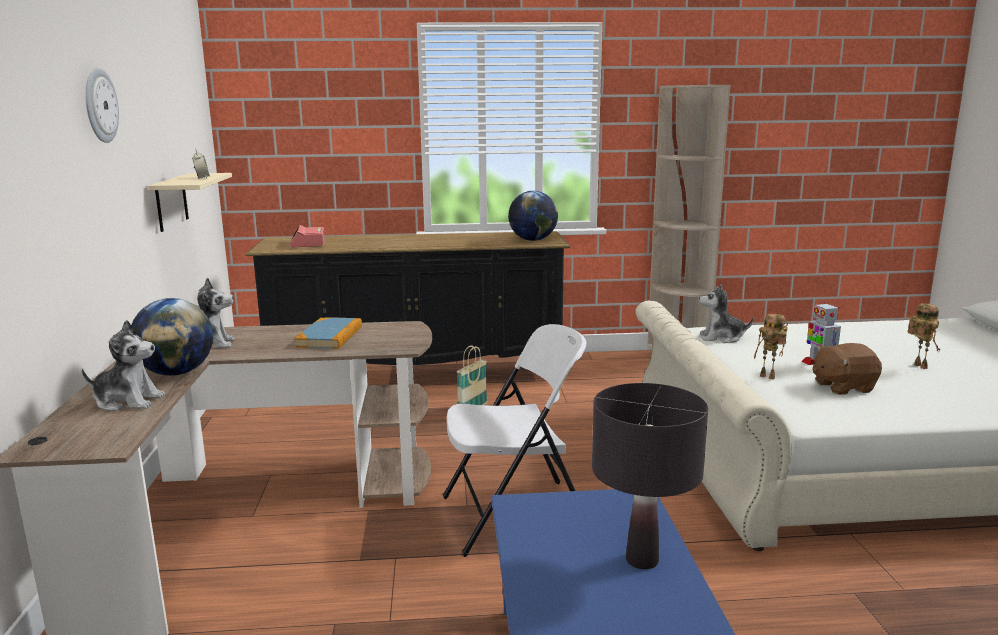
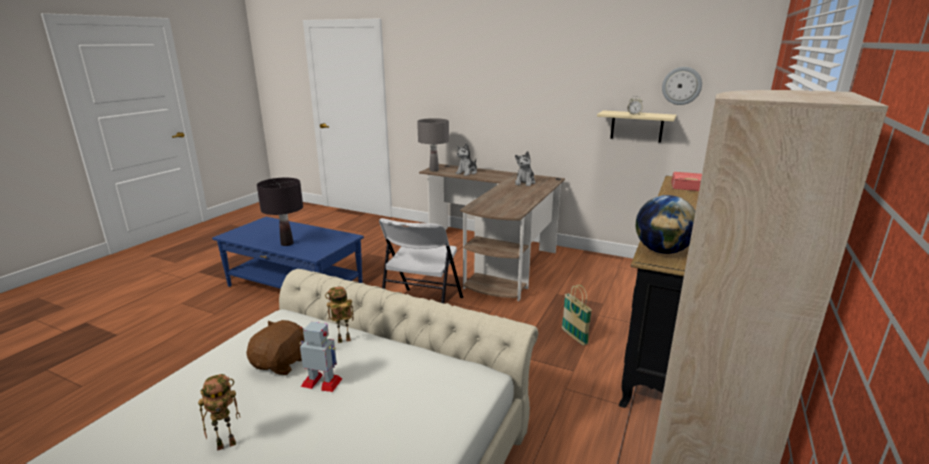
camera: 120 degrees right, 5 degrees up
wall clock [85,68,119,143] -> wall clock moved to [662,67,702,105]
globe [131,298,213,376] -> none
book [294,318,362,349] -> none
plush toy [699,284,754,343] -> none
toy robot [907,304,940,369] -> toy robot turned 45 degrees counterclockwise [198,374,240,451]
none -> grey table lamp [417,118,449,171]

